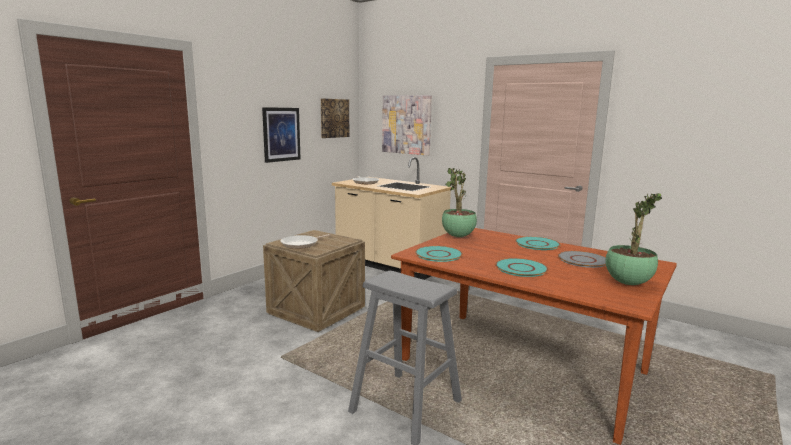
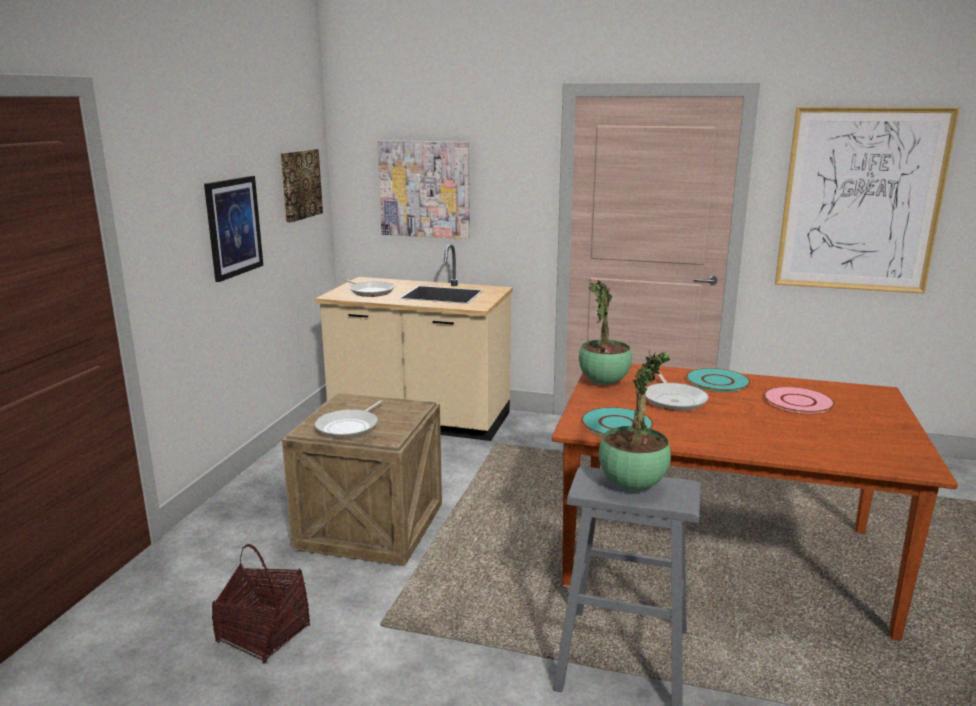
camera: 20 degrees left, 5 degrees up
turquoise plate [495,258,548,277] -> none
grey plate [558,251,606,268] -> pink plate [763,387,835,414]
potted plant [605,192,662,285] -> potted plant moved to [599,350,671,490]
none -> basket [212,544,310,663]
none -> frying pan [646,372,708,411]
none -> picture [775,107,960,294]

